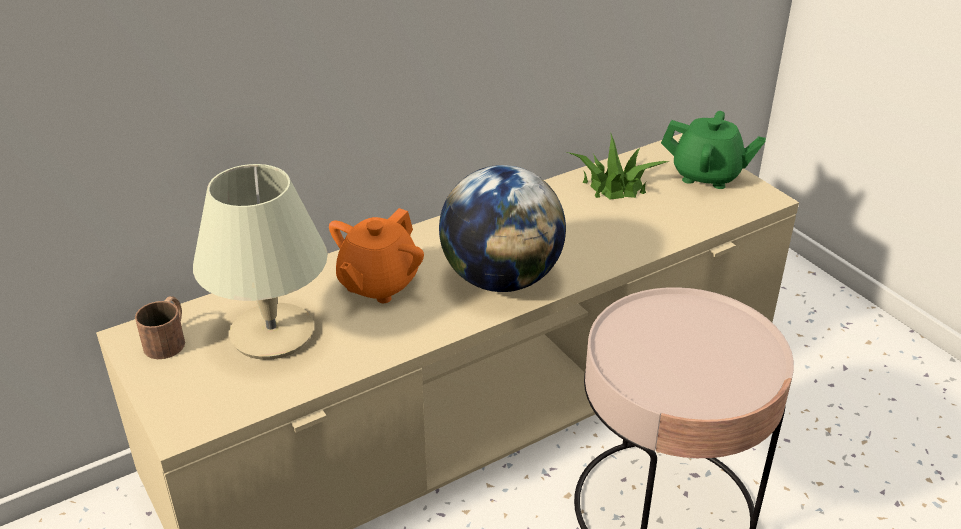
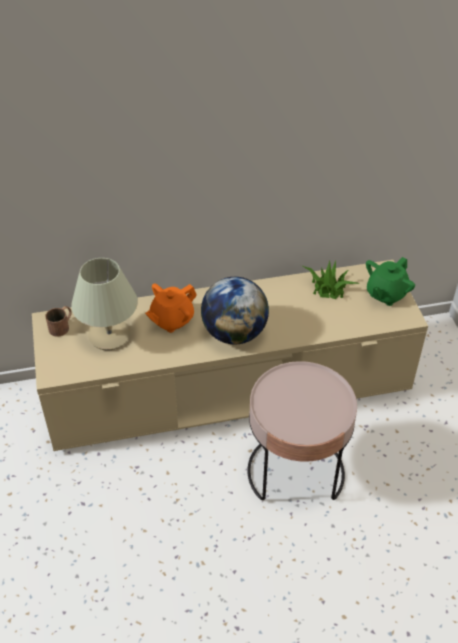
camera: 20 degrees right, 10 degrees up
green teapot [661,111,766,189] -> green teapot turned 90 degrees clockwise [366,257,415,306]

